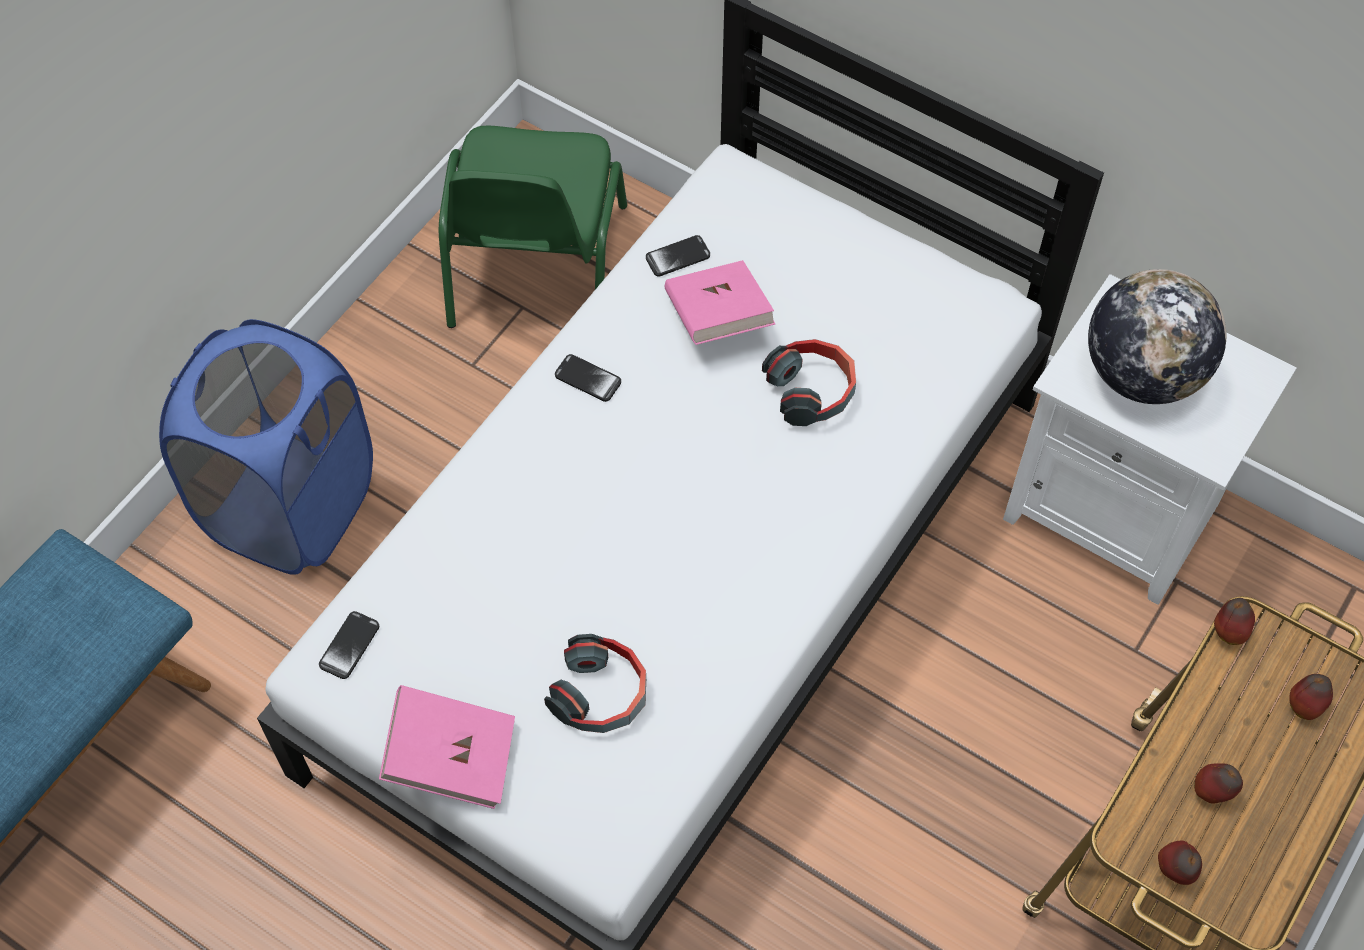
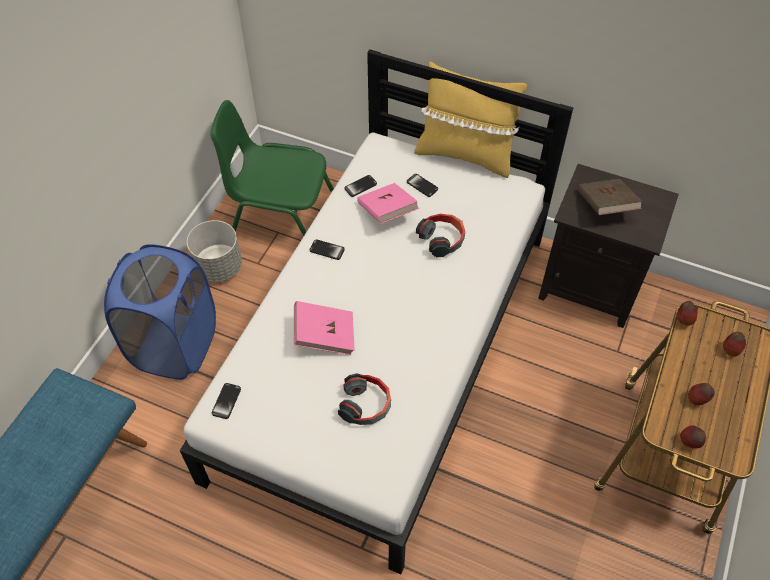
camera: 10 degrees left, 5 degrees down
pink book [379,685,515,809] -> pink book moved to [294,301,355,355]
green chair [439,126,627,328] -> green chair turned 105 degrees clockwise [210,100,334,236]
white nightstand [1003,274,1297,605] -> black nightstand [538,164,679,328]
globe [1088,269,1226,404] -> brown book [578,179,642,215]
none -> grey planter [187,220,242,283]
none -> phone [407,174,438,197]
none -> yellow pillow [414,61,527,178]

